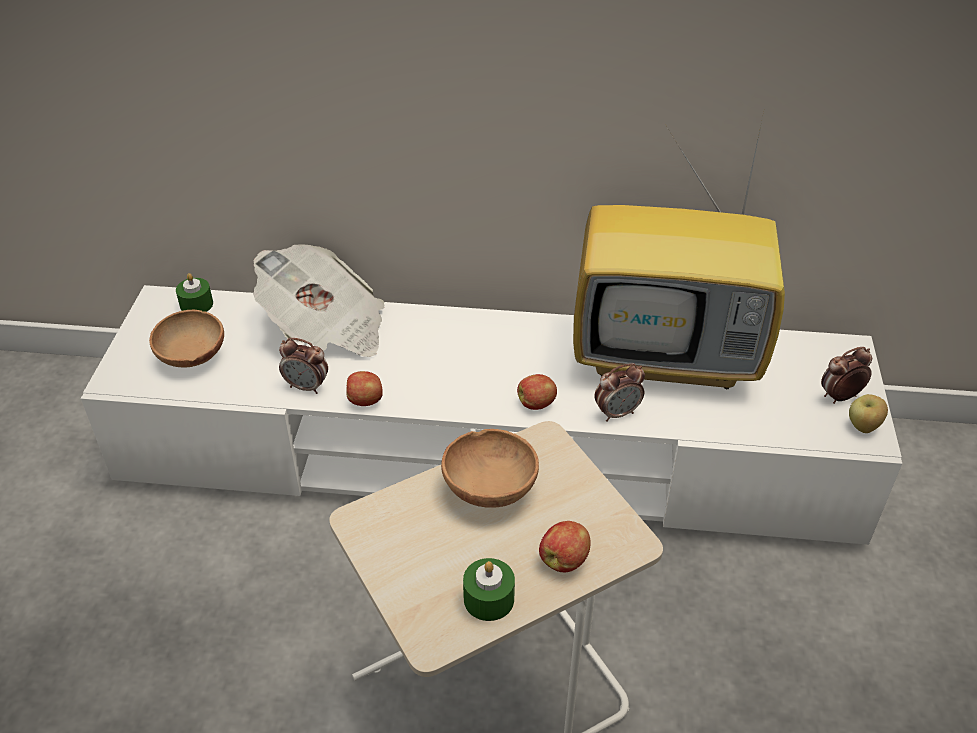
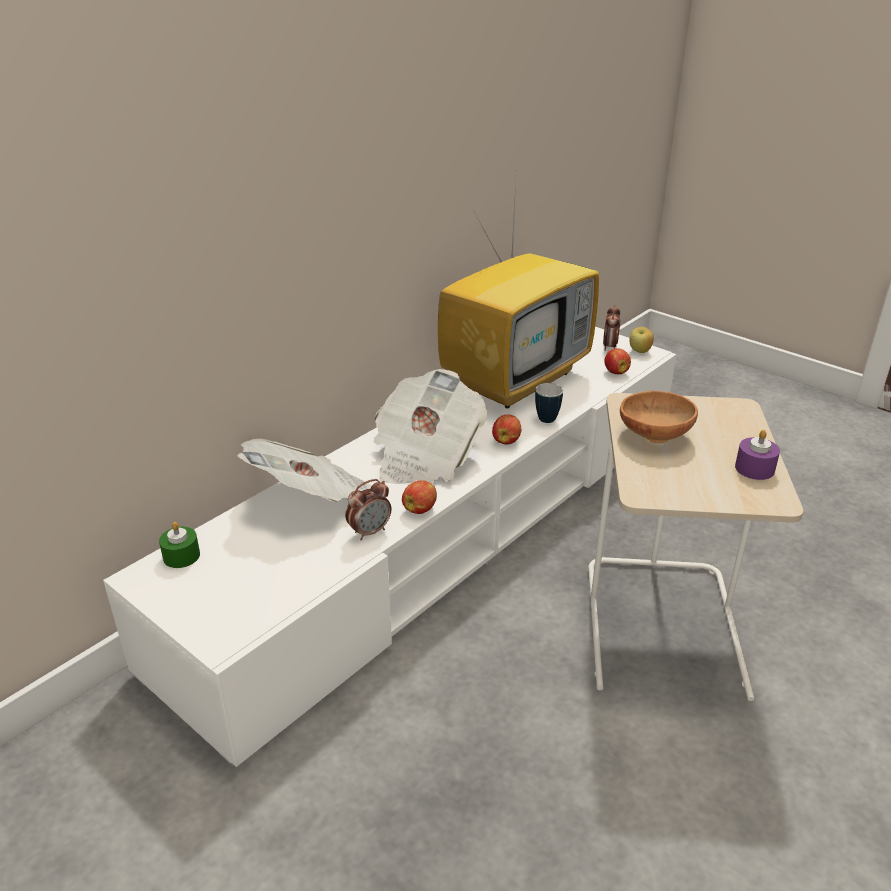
camera: 55 degrees left, 10 degrees down
brown bowl [149,310,224,367] -> none
green candle [463,558,515,621] -> purple candle [735,430,780,480]
apple [539,521,591,573] -> apple moved to [604,348,631,374]
alarm clock [594,363,645,422] -> mug [535,383,563,423]
none -> newspaper [374,369,487,484]

